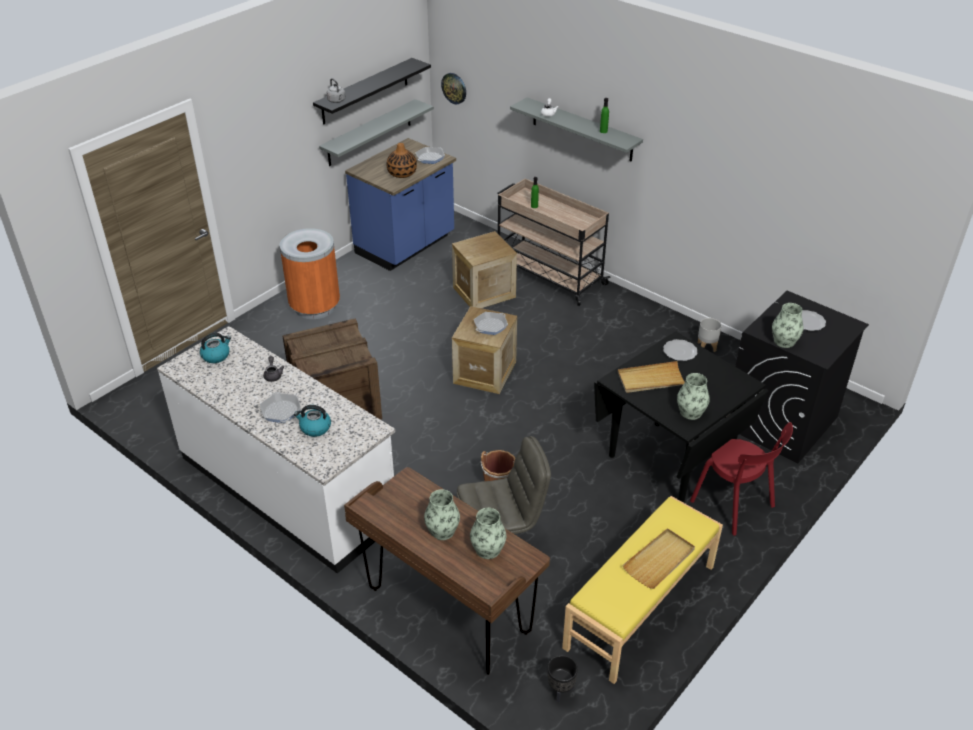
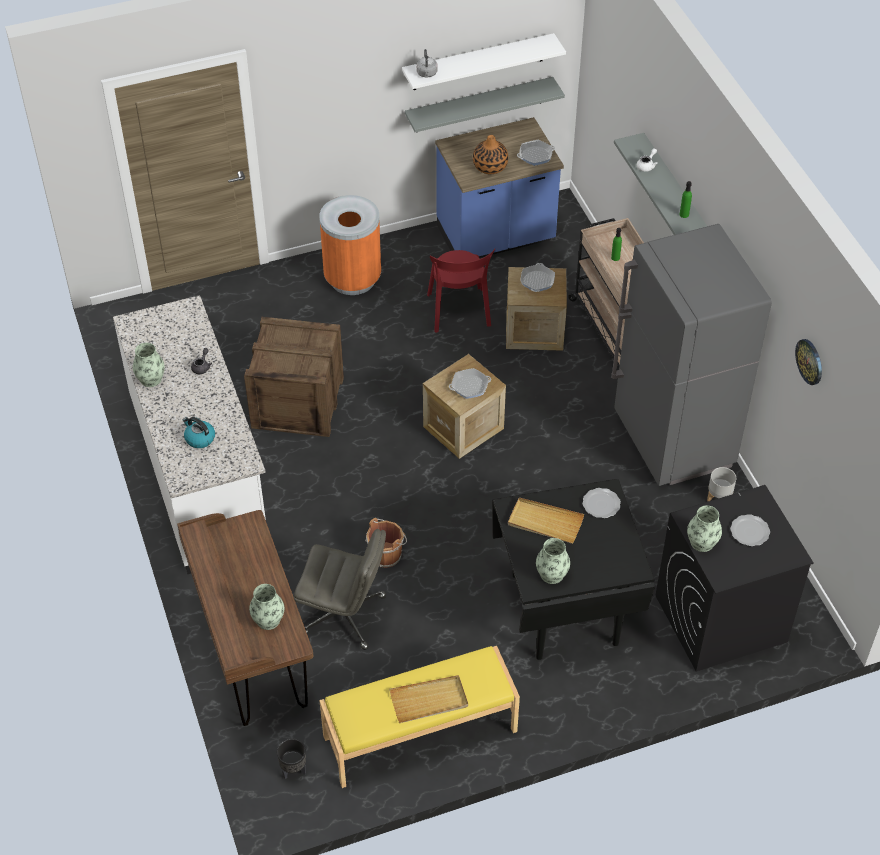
camera: 30 degrees right, 10 degrees up
kettle [200,333,231,363] -> none
frying pan [260,392,301,423] -> frying pan moved to [521,263,555,292]
black shelf [313,58,431,124] -> white shelf [402,33,566,90]
vase [424,489,460,540] -> vase moved to [133,343,165,387]
wall clock [441,73,466,104] -> wall clock moved to [795,339,822,385]
red chair [690,422,793,536] -> red chair moved to [427,249,495,333]
none -> grey fridge [611,224,772,486]

